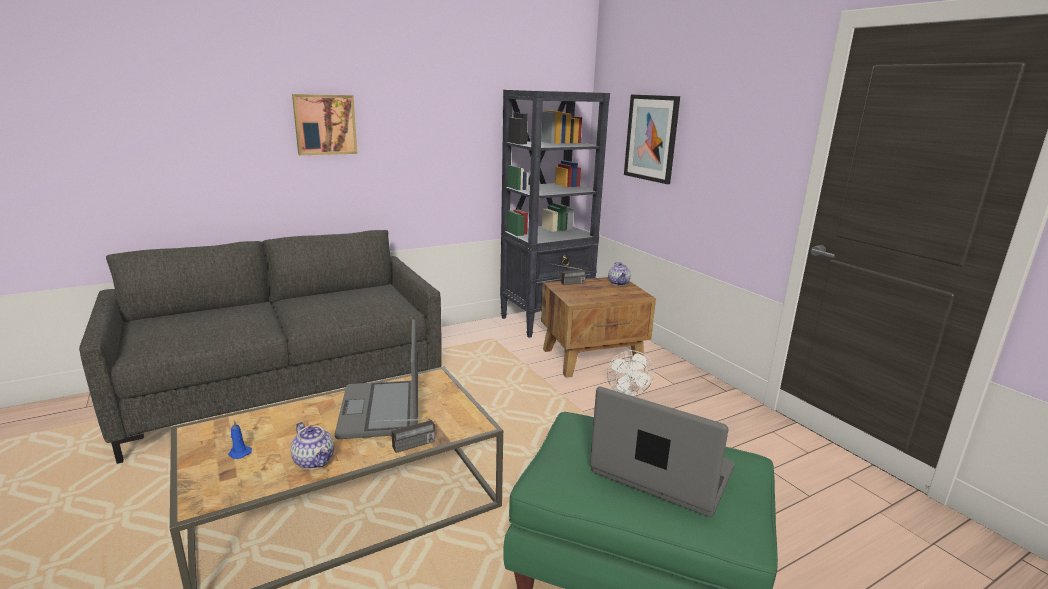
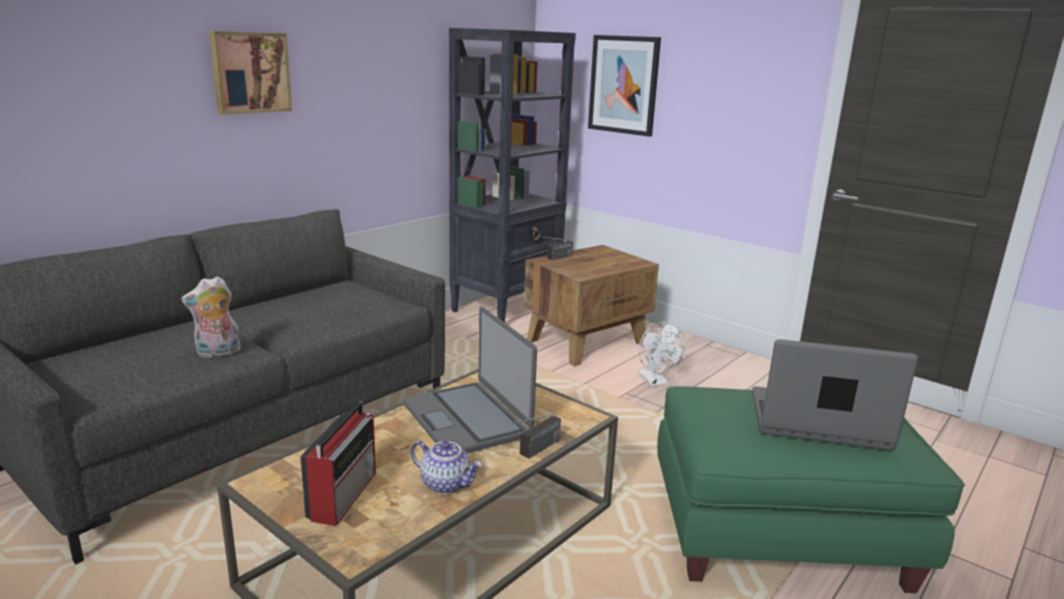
camera: 20 degrees left, 0 degrees up
blue candle [228,420,252,459] -> radio [300,401,376,526]
teapot [608,262,631,286] -> none
none -> plush toy [181,276,241,358]

